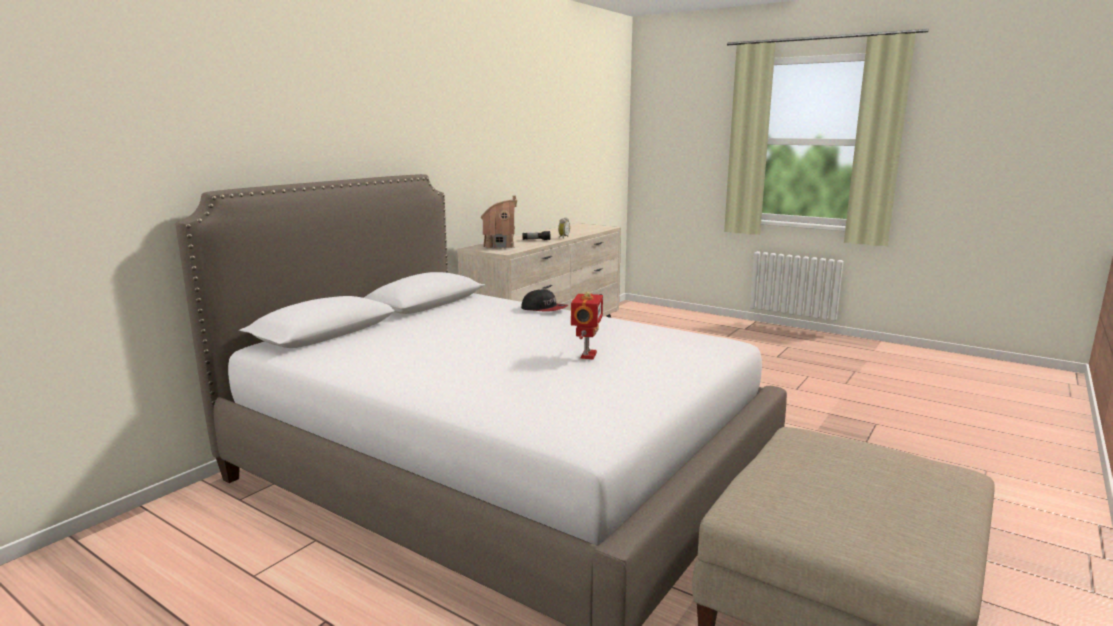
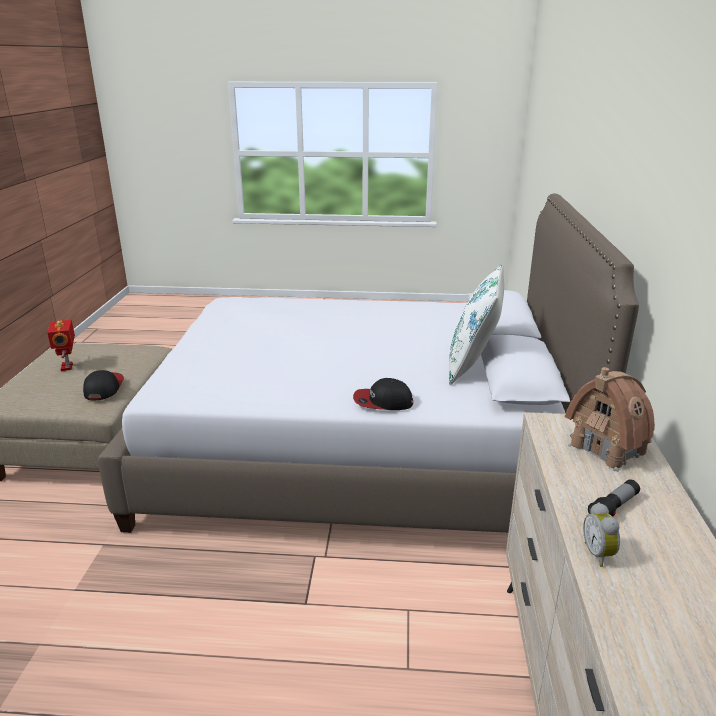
camera: 150 degrees right, 10 degrees up
toy robot [571,292,603,359] -> toy robot moved to [47,320,75,371]
none -> cap [83,370,124,401]
none -> white pillow [449,265,504,385]

